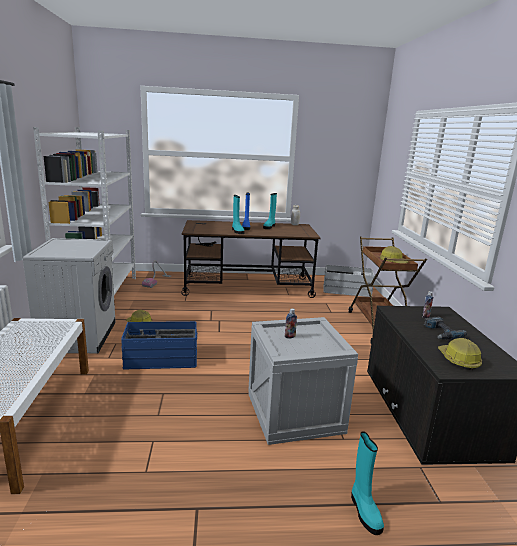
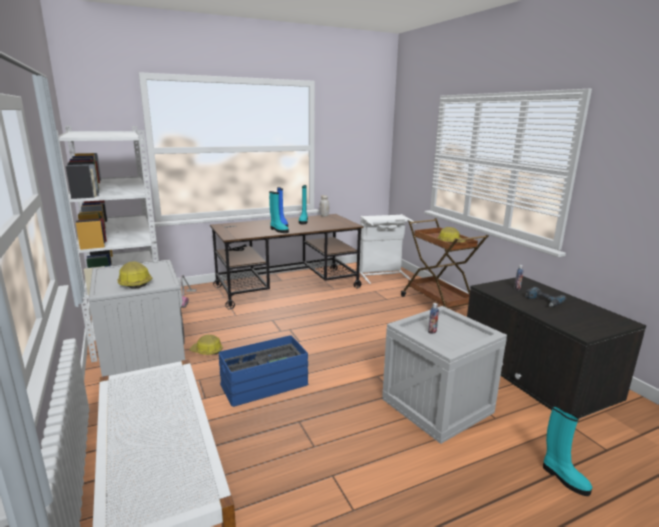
camera: 20 degrees left, 0 degrees up
grey storage box [323,265,375,297] -> white laundry basket [359,214,416,284]
hard hat [438,338,482,370] -> hard hat moved to [118,261,152,289]

